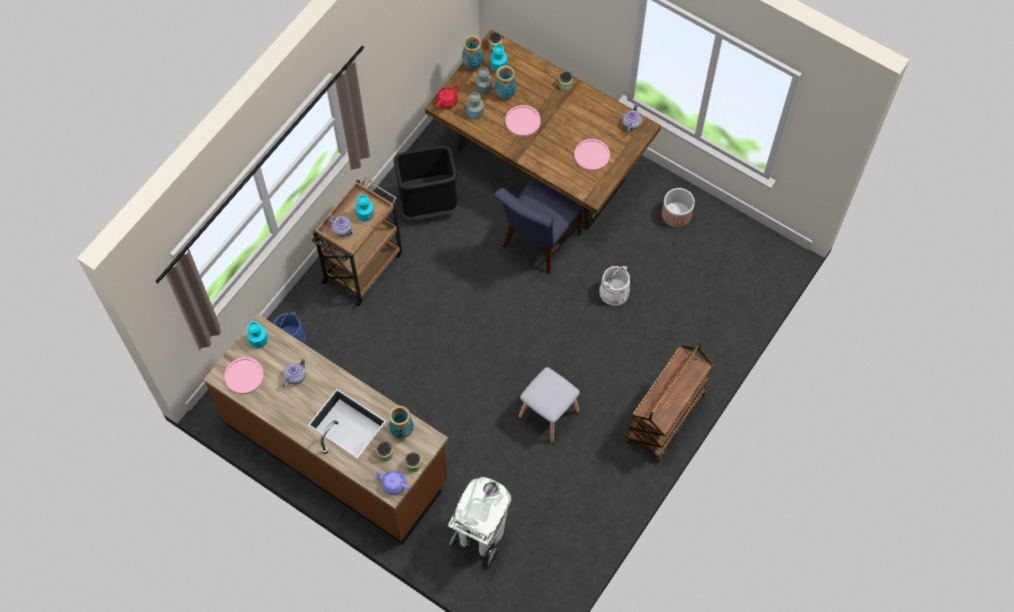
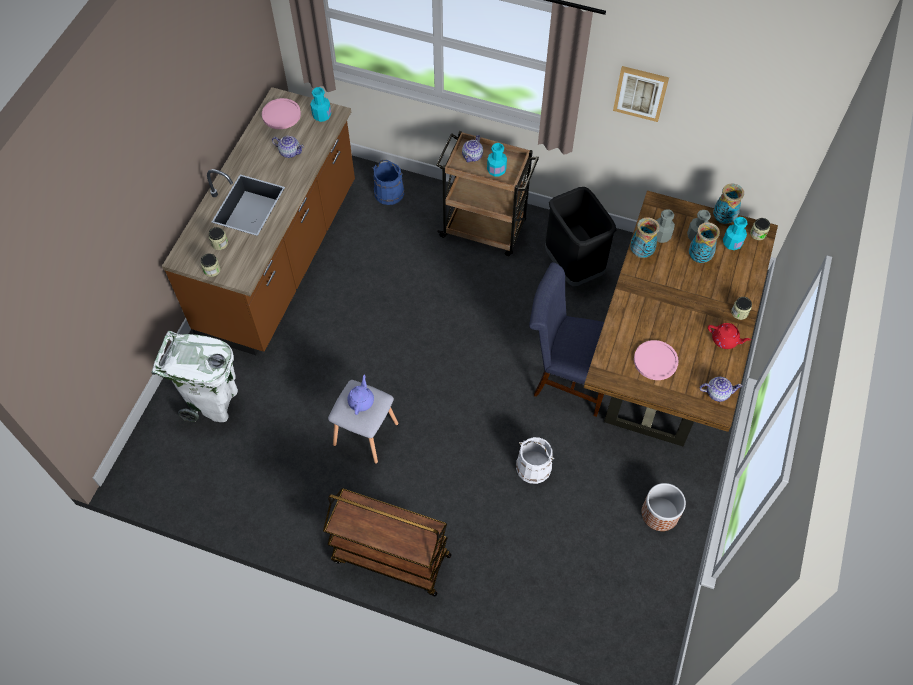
camera: 75 degrees right, 5 degrees down
purple teapot [374,471,410,495] -> purple teapot moved to [347,374,374,415]
vase [389,406,414,439] -> vase moved to [630,218,660,258]
red teapot [435,82,459,109] -> red teapot moved to [708,323,751,349]
pink plate [505,105,541,137] -> none
none -> picture [613,66,669,122]

